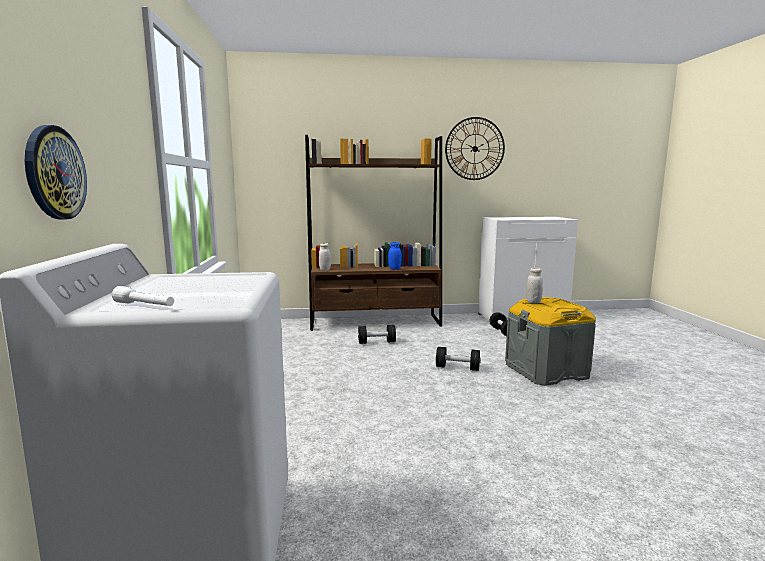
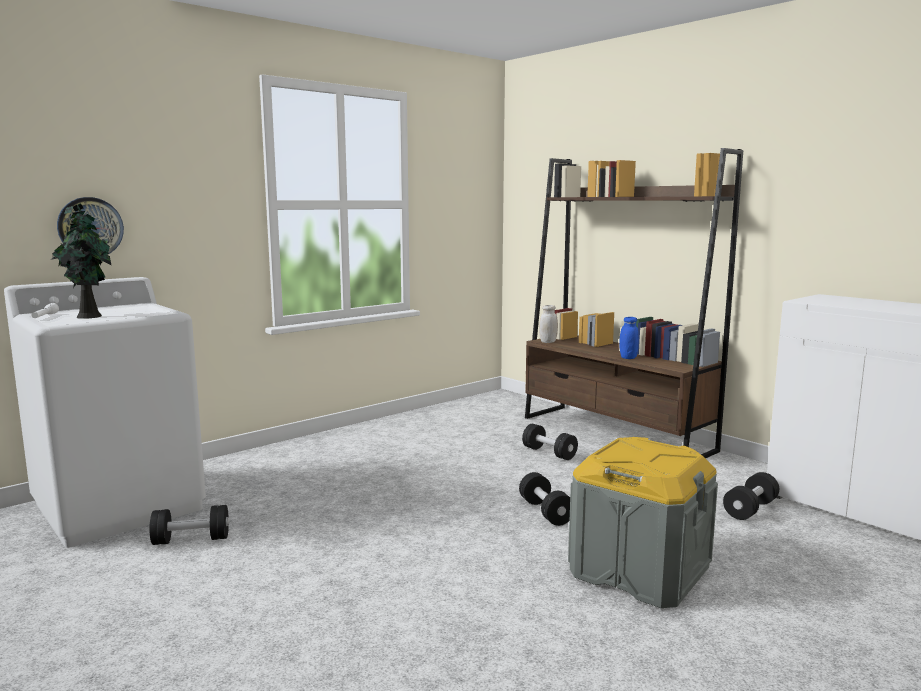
camera: 55 degrees right, 0 degrees up
wall clock [445,117,505,180] -> none
white jar [526,267,543,304] -> none
none -> potted plant [51,203,111,319]
none -> black dumbbell [150,505,229,545]

